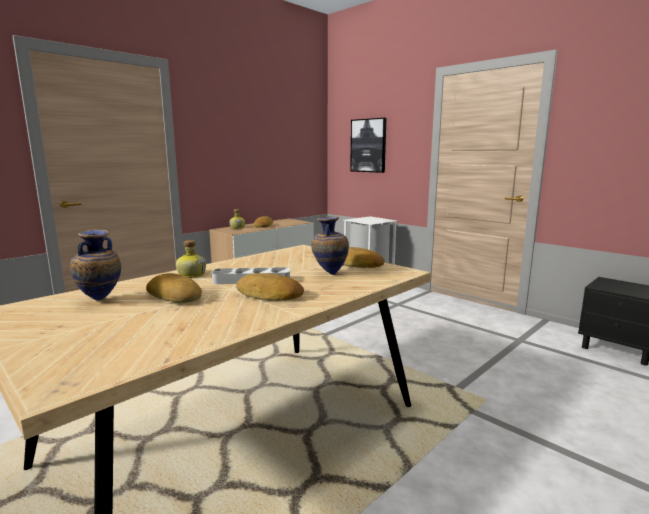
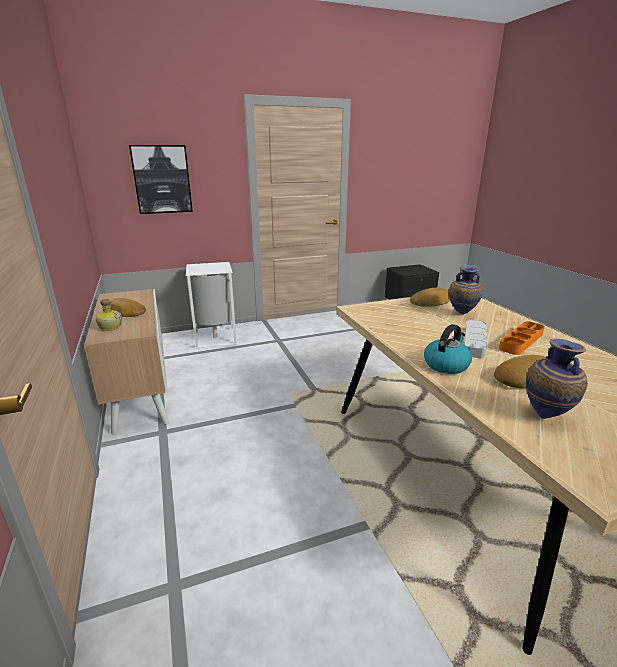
camera: 65 degrees left, 10 degrees up
bottle [176,240,206,278] -> kettle [424,324,472,374]
bread [236,273,304,301] -> orange tray [499,321,545,355]

